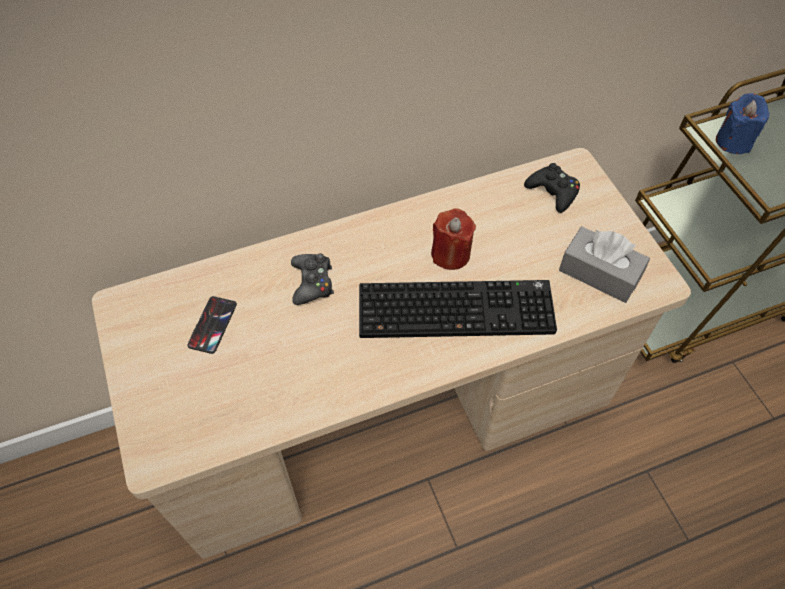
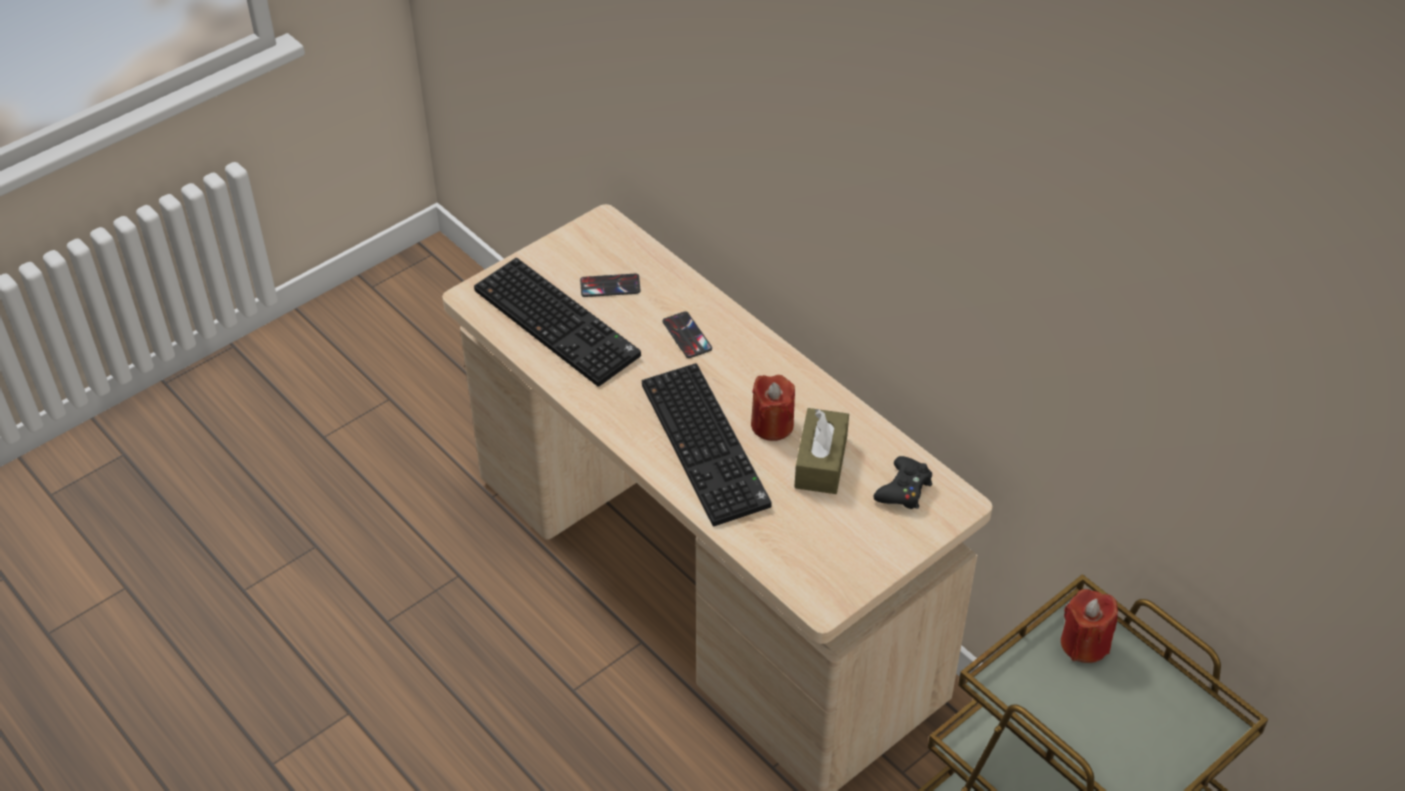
camera: 70 degrees right, 10 degrees down
black game controller [291,253,334,305] -> phone [662,311,712,358]
grey tissue box [559,227,650,303] -> none
blue candle [716,93,770,154] -> red candle [1061,589,1118,663]
none -> keyboard [474,258,641,387]
none -> brown tissue box [794,408,849,494]

